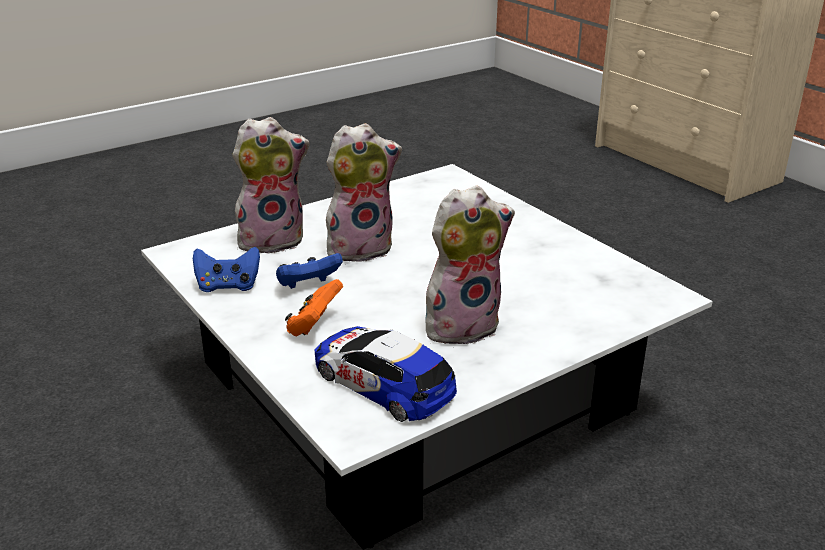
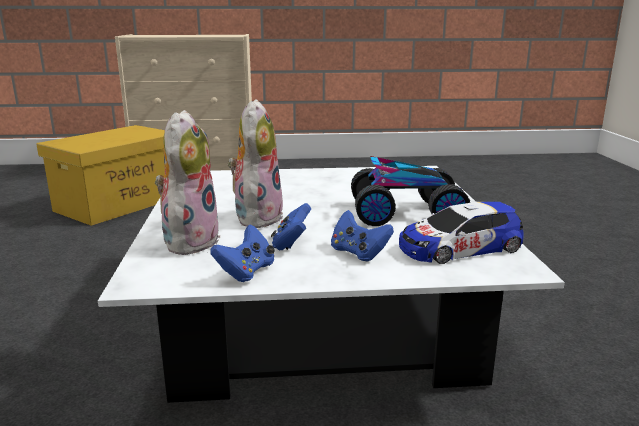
camera: 60 degrees left, 10 degrees down
orange game controller [285,279,343,336] -> blue game controller [331,210,394,262]
plush toy [425,186,515,346] -> toy car [351,156,470,226]
none -> yellow storage box [36,125,165,226]

